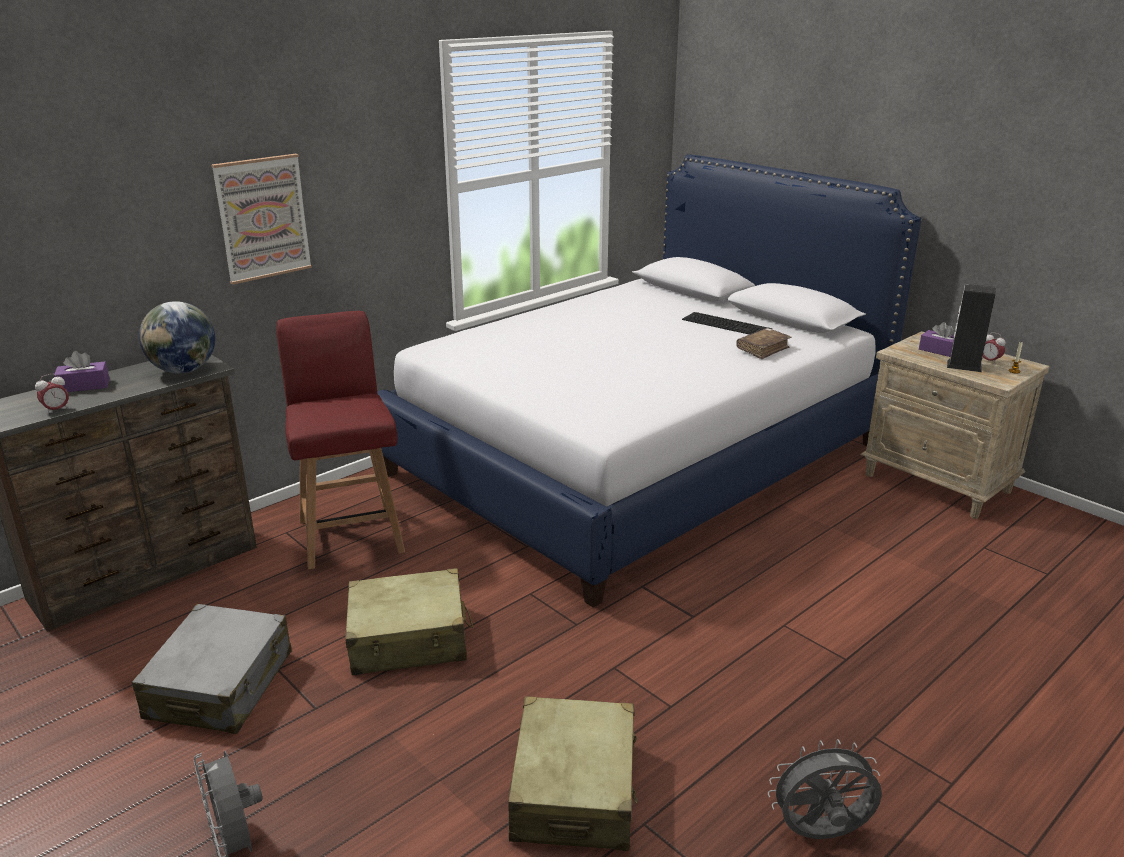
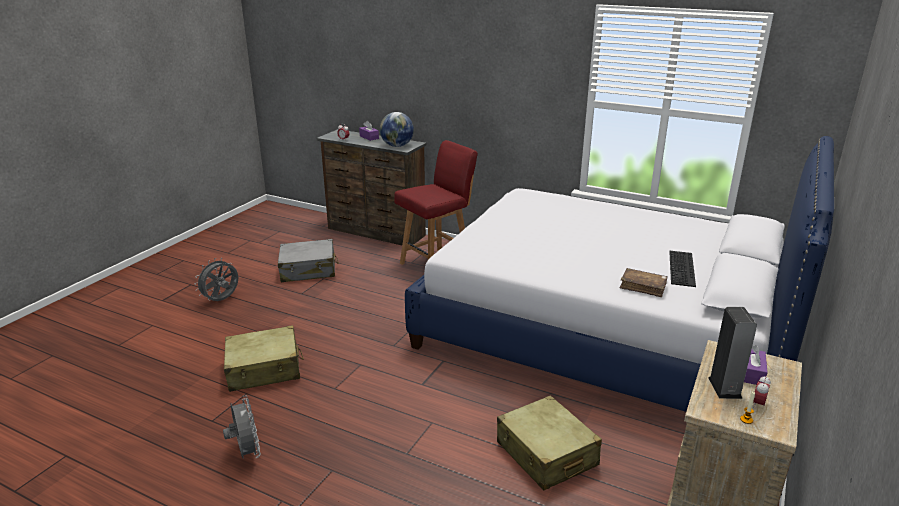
camera: 70 degrees right, 0 degrees up
picture [211,154,312,284] -> none
beige suitcase [345,568,473,675] -> beige suitcase moved to [497,395,602,491]

